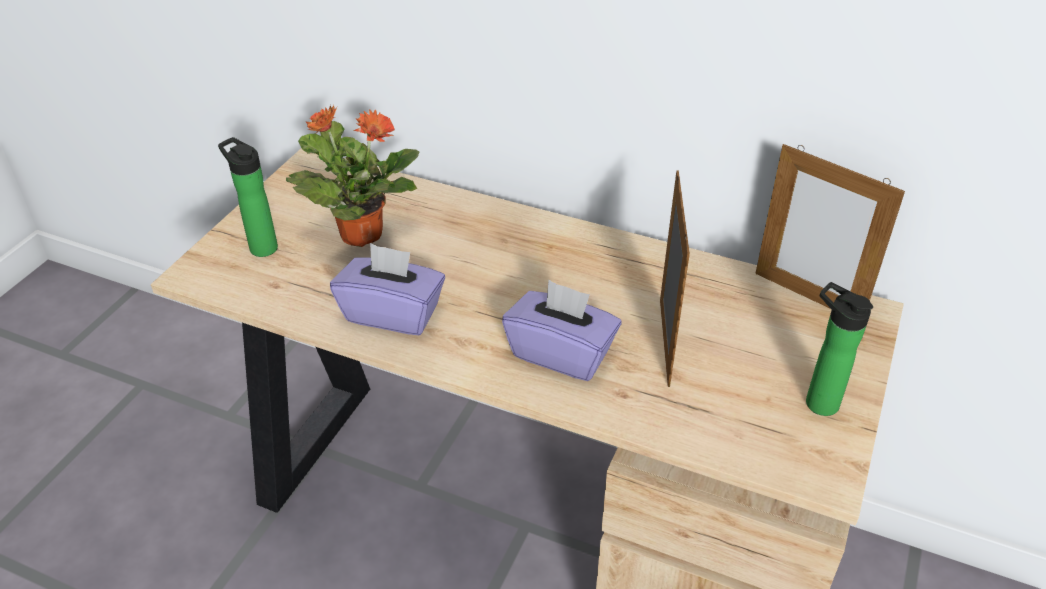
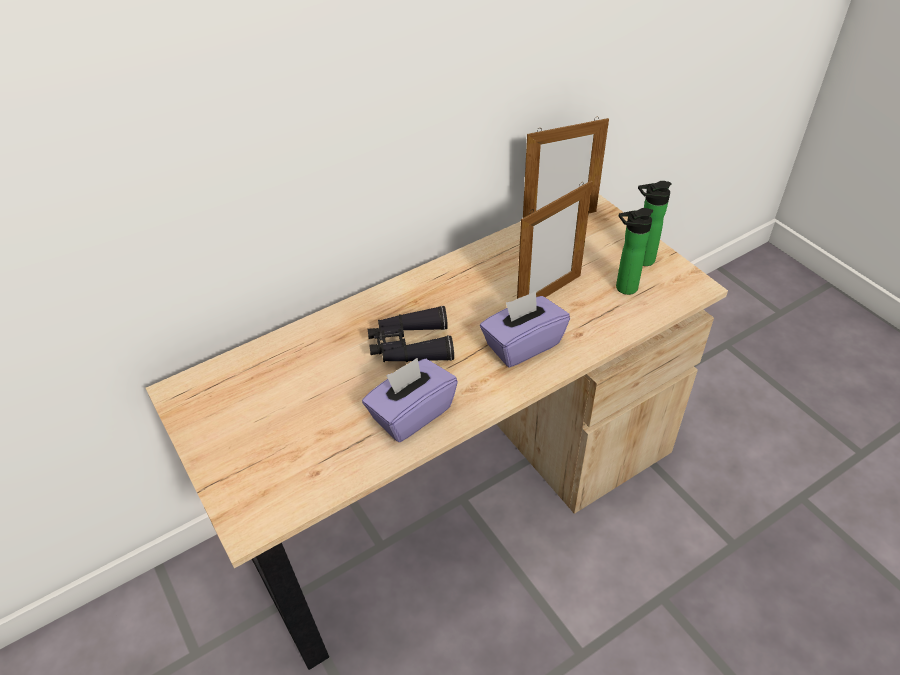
camera: 55 degrees left, 5 degrees up
bottle [218,137,278,257] -> bottle moved to [616,208,653,295]
potted plant [286,105,419,247] -> none
picture frame [660,170,690,387] -> picture frame turned 105 degrees clockwise [517,180,593,299]
none -> black binoculars [368,306,454,362]

